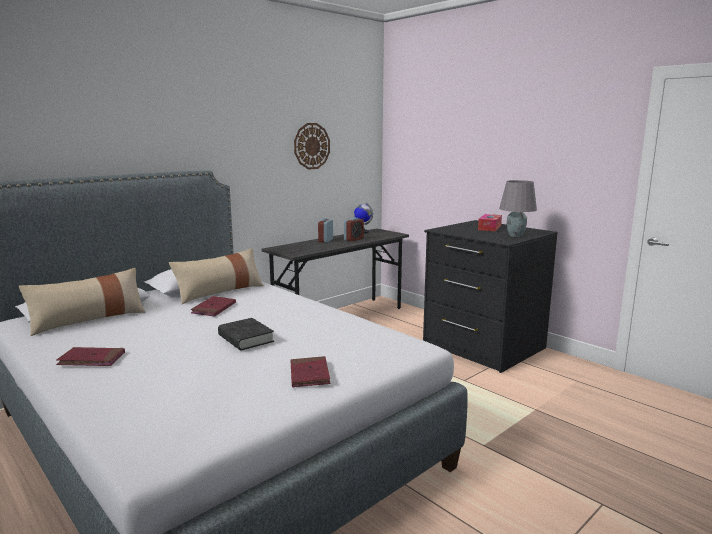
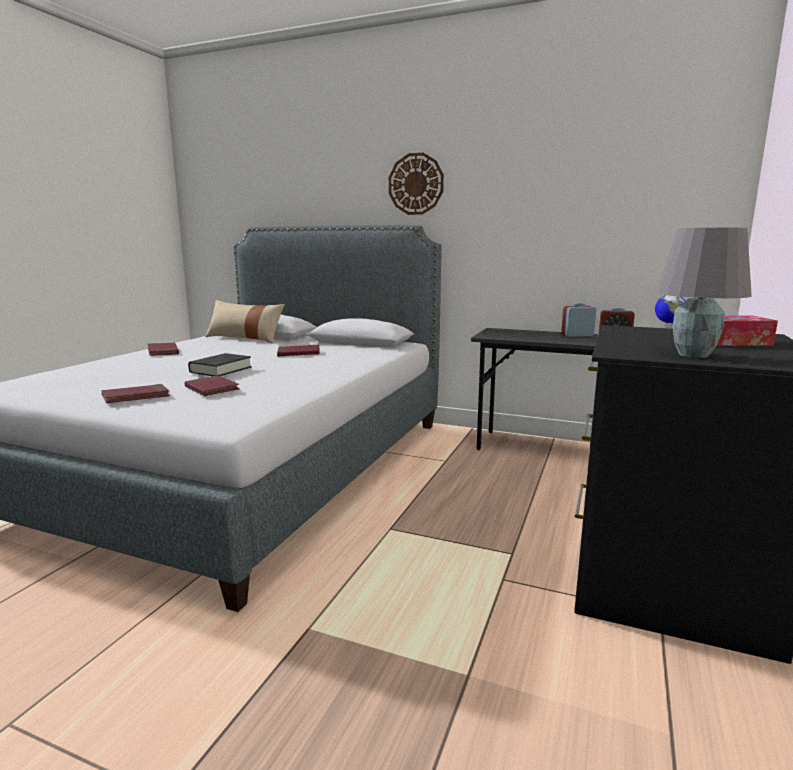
camera: 65 degrees right, 0 degrees up
beige pillow [169,248,264,304] -> none
wall clock [294,123,330,170] -> wall clock moved to [389,153,444,215]
none -> red book [184,375,240,396]

